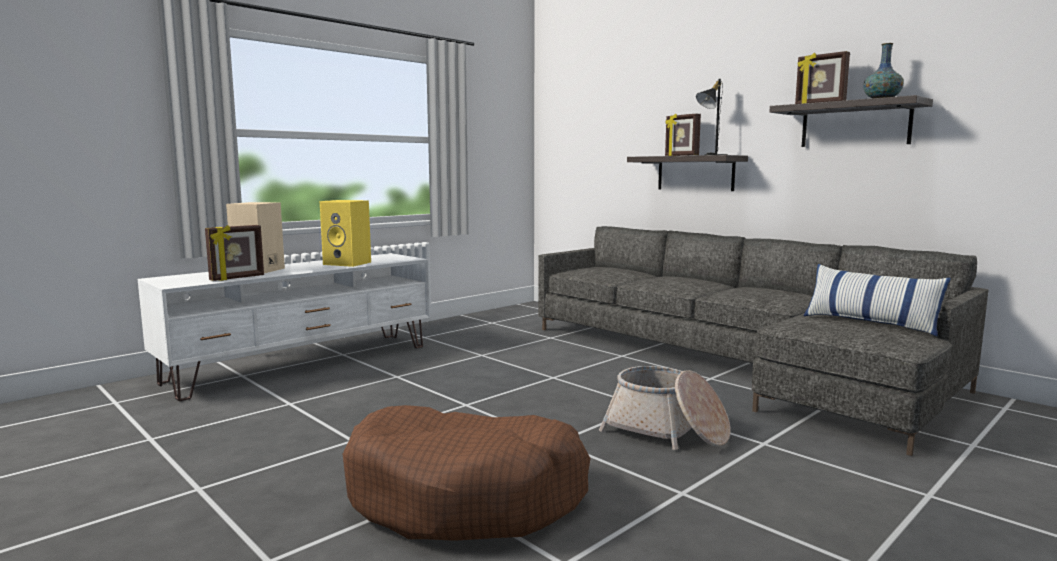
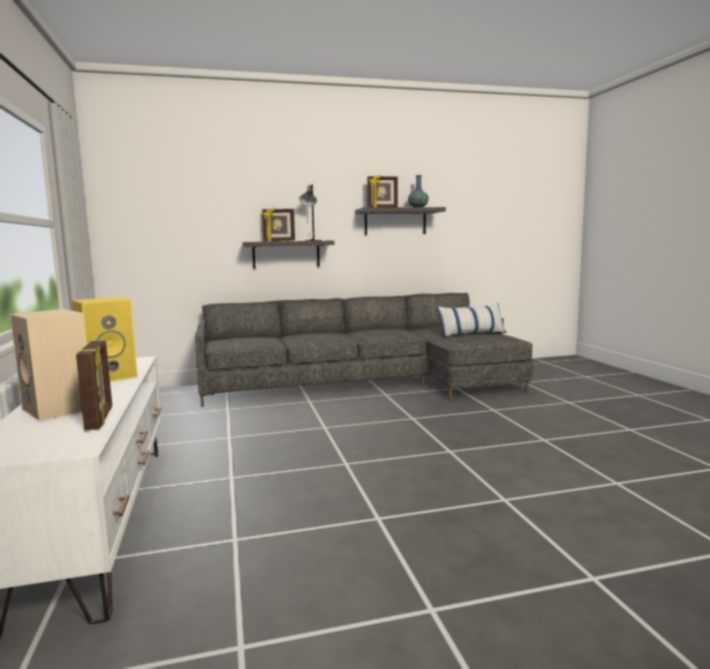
camera: 60 degrees left, 0 degrees up
brown dog bed [343,405,591,541] -> none
basket [599,366,731,450] -> none

